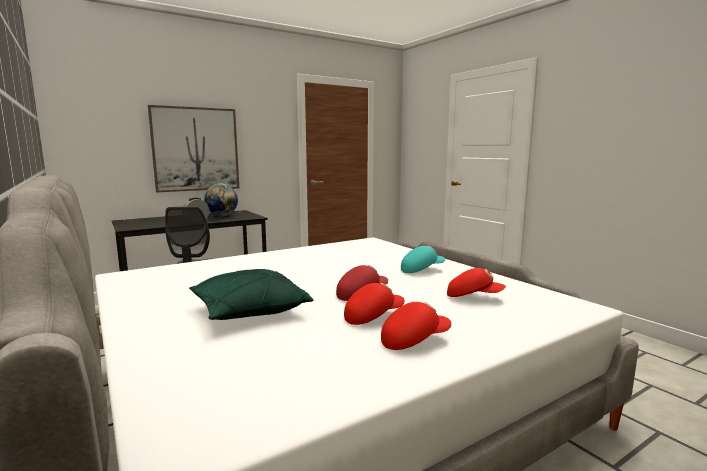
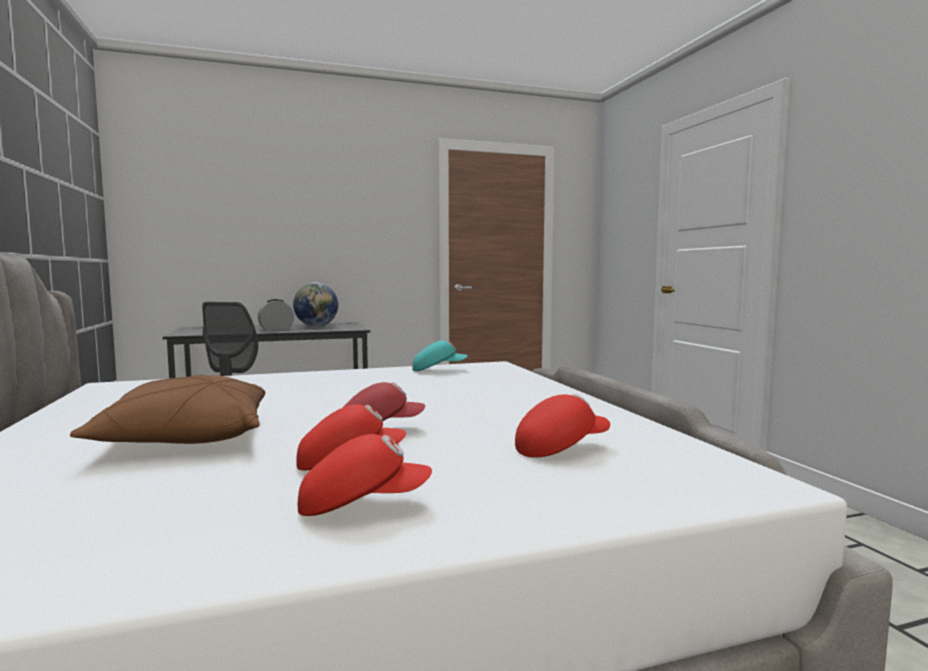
camera: 15 degrees right, 5 degrees down
picture [148,105,239,192] -> none
green pillow [189,269,313,320] -> brown pillow [70,375,265,444]
turquoise cap [401,246,445,273] -> turquoise cap moved to [412,340,468,371]
red cap [447,268,506,297] -> red cap turned 60 degrees counterclockwise [515,394,610,458]

